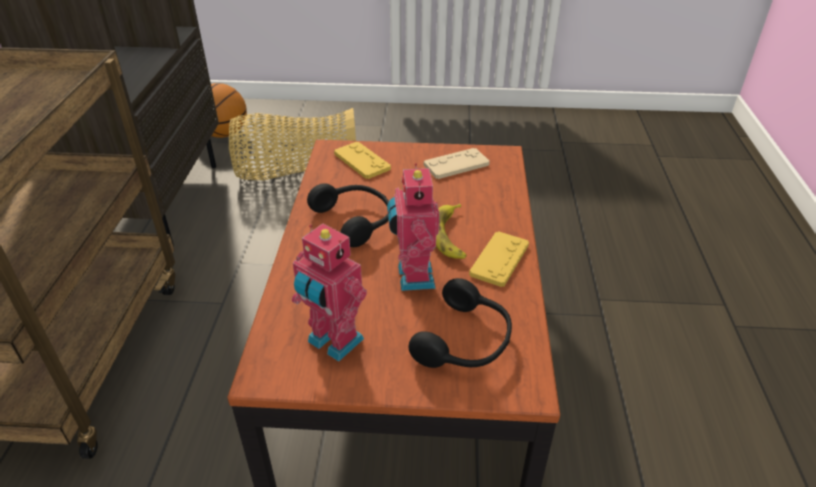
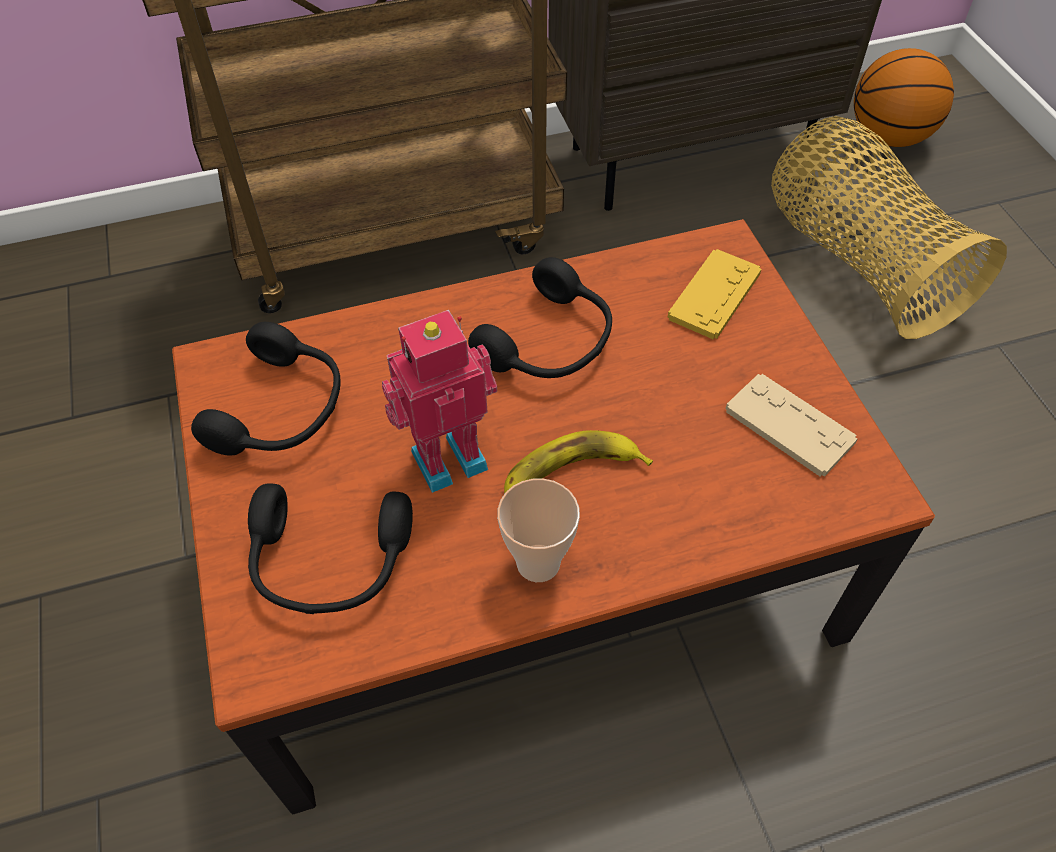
camera: 70 degrees right, 15 degrees up
toy robot [292,224,367,362] -> black headphones [191,322,341,456]
yellow game controller [469,231,529,287] -> cup [497,478,580,582]

